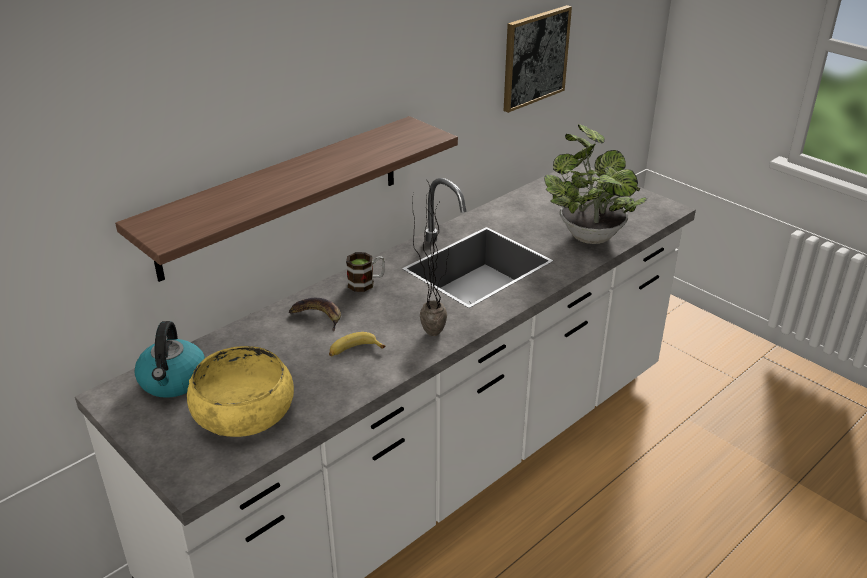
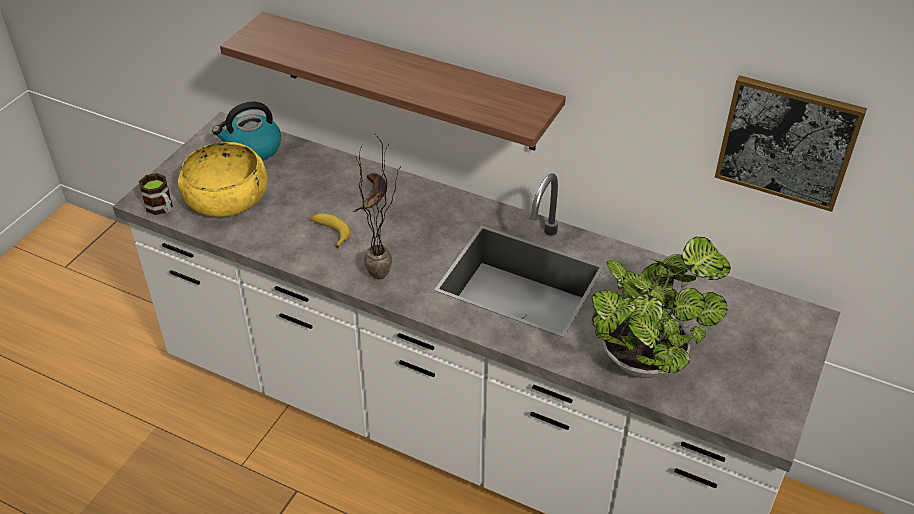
camera: 70 degrees right, 10 degrees up
mug [346,252,385,292] -> mug moved to [139,173,173,215]

